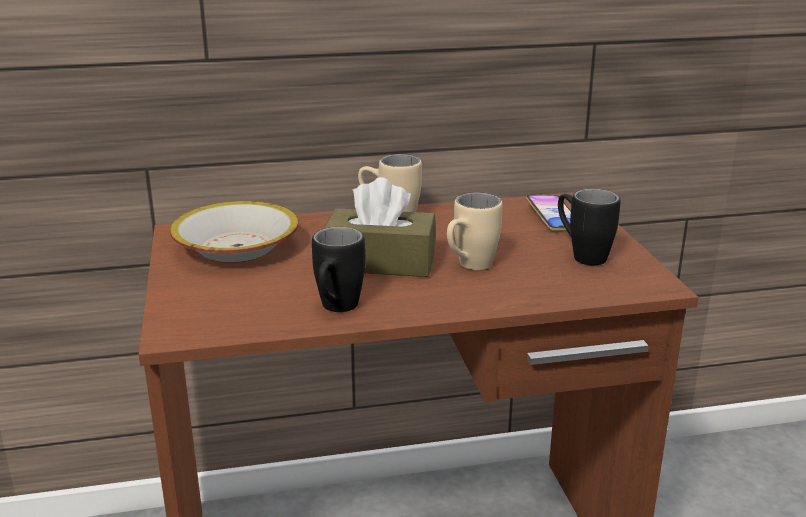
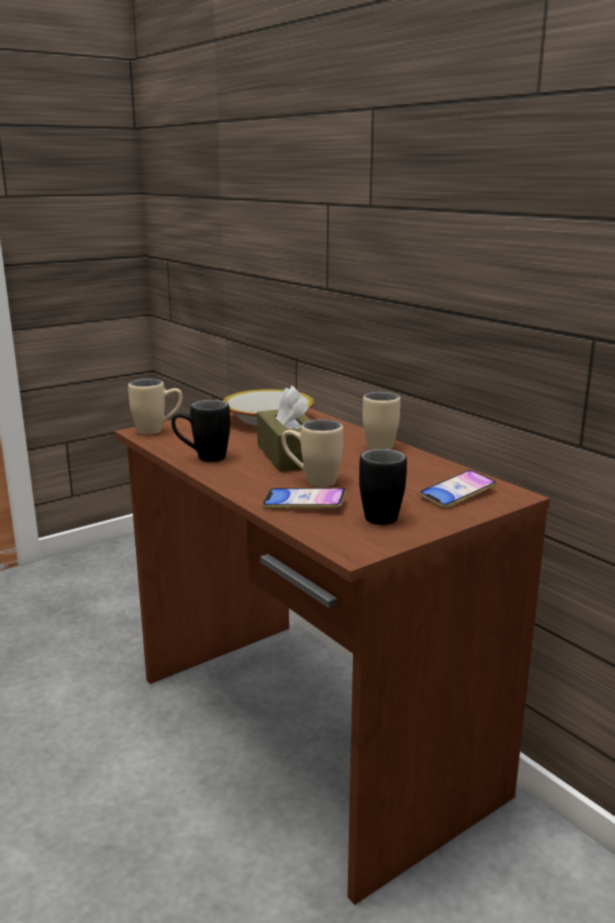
camera: 65 degrees right, 5 degrees down
none -> beige mug [128,379,182,435]
none -> phone [262,488,346,508]

